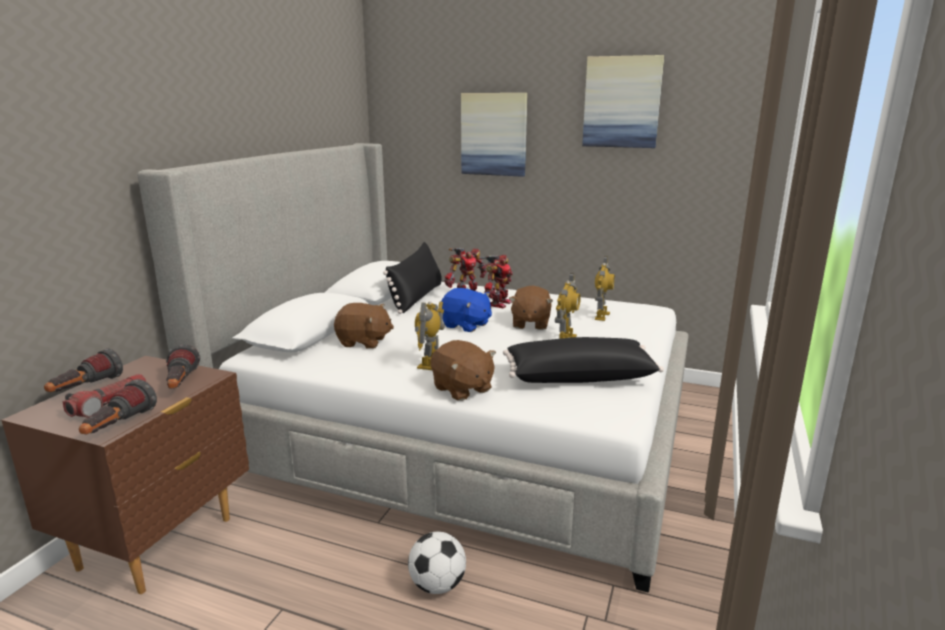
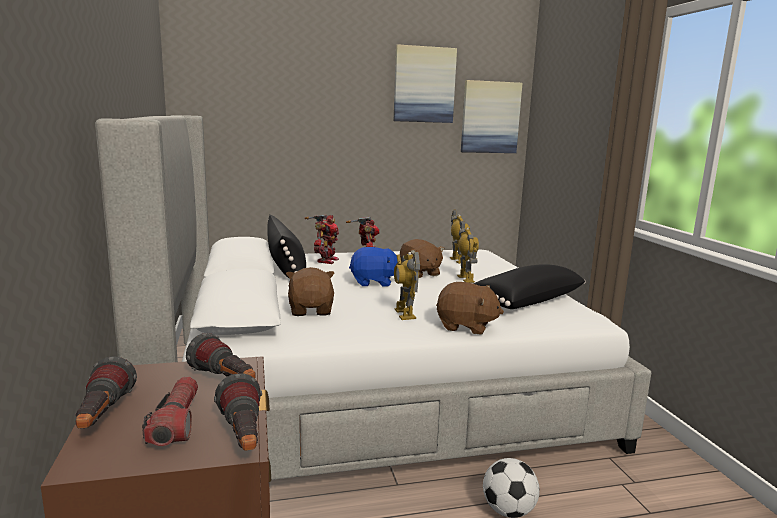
camera: 35 degrees left, 5 degrees down
brown plush toy [334,303,394,349] -> brown plush toy turned 75 degrees counterclockwise [286,267,334,316]
picture [461,93,528,177] -> picture moved to [461,80,523,153]

